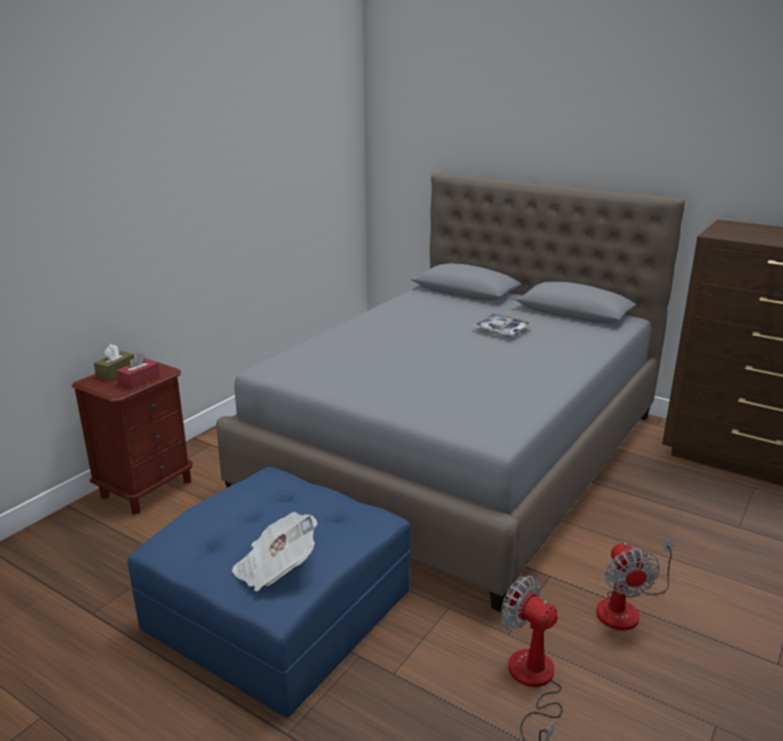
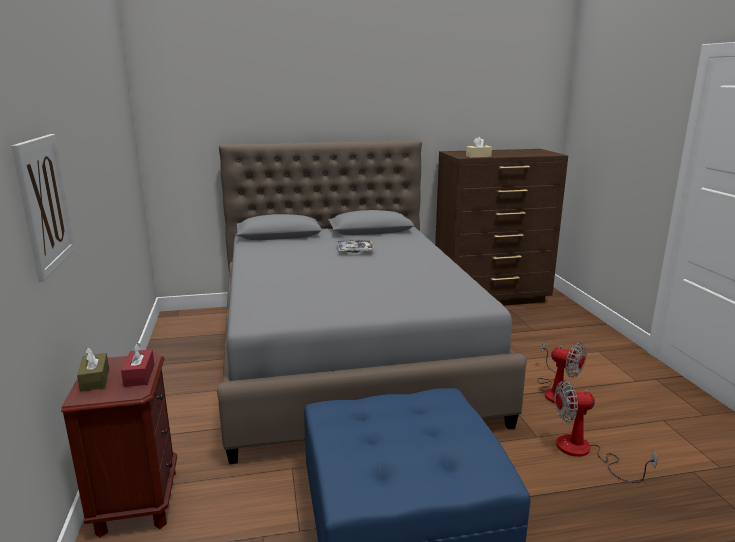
camera: 45 degrees left, 5 degrees down
newspaper [232,512,318,591] -> none
none -> picture [12,134,75,282]
none -> beige tissue box [466,137,492,158]

